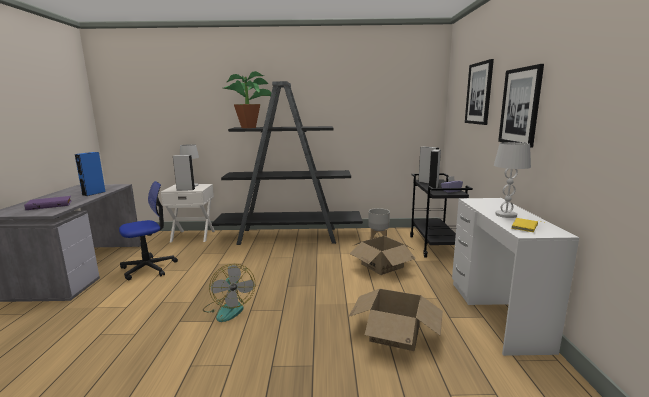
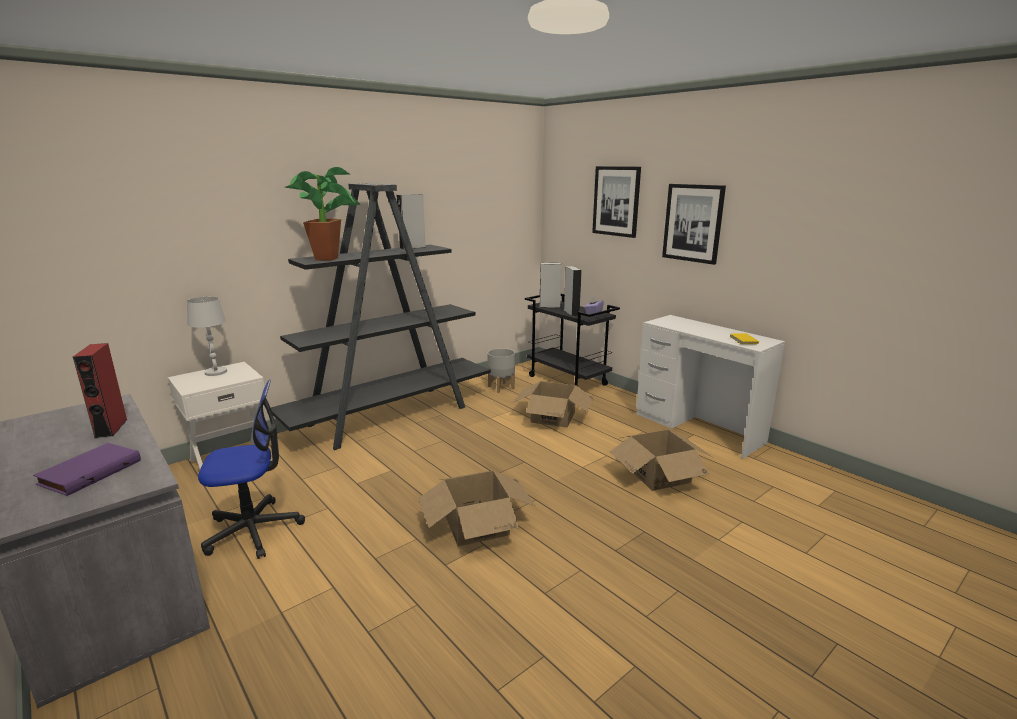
camera: 40 degrees left, 5 degrees up
blue speaker [75,152,106,196] -> red speaker [73,343,128,439]
office chair [119,181,178,280] -> office chair turned 60 degrees clockwise [198,380,305,559]
grey speaker [173,155,195,190] -> grey speaker moved to [396,194,426,250]
fan [203,264,255,322] -> cardboard box [418,471,535,546]
white table lamp [494,142,531,218] -> none

